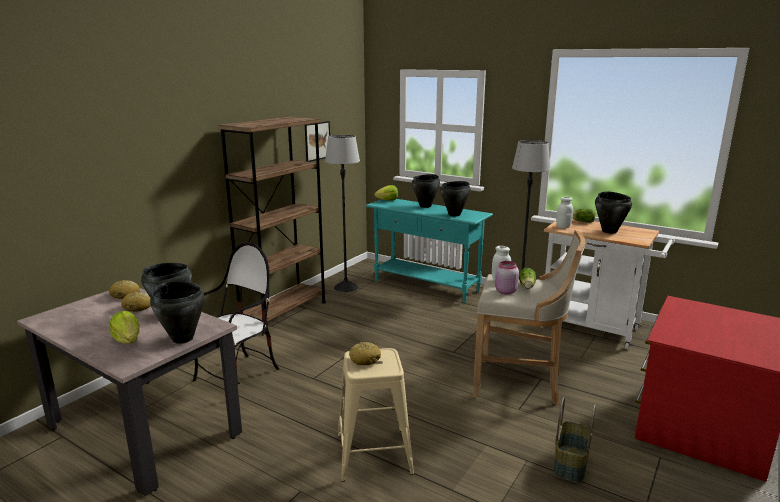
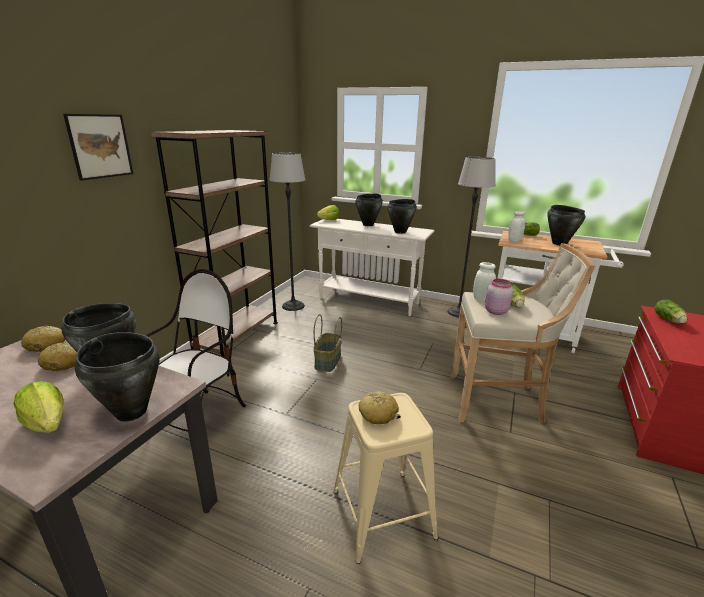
camera: 10 degrees left, 5 degrees up
picture [305,121,330,162] -> picture moved to [63,114,133,181]
turquoise console table [366,199,493,303] -> white console table [310,219,434,316]
basket [554,397,596,483] -> basket moved to [313,314,342,372]
none -> lettuce [655,300,687,324]

